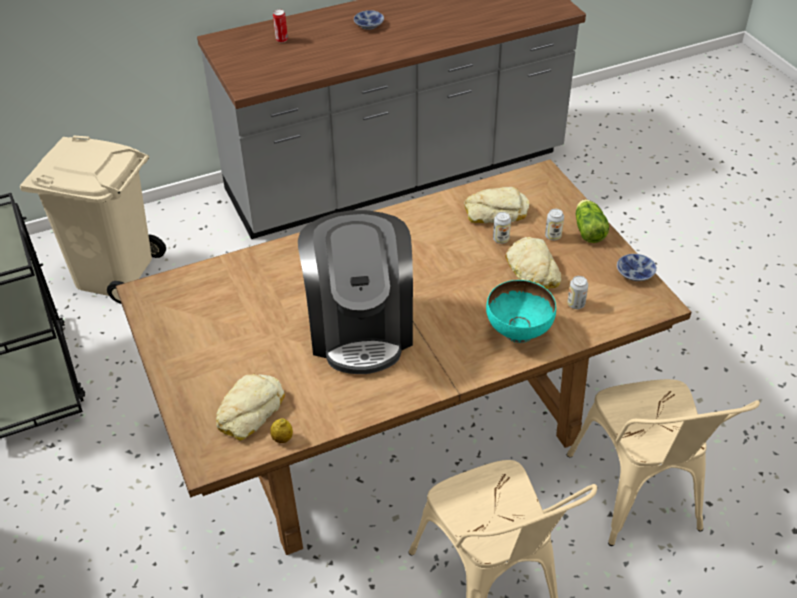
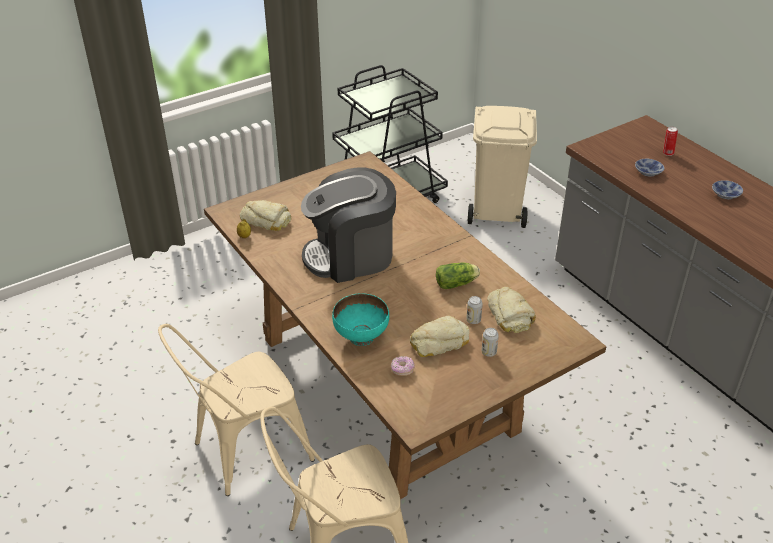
camera: 80 degrees right, 5 degrees down
can [567,276,588,309] -> donut [391,356,415,376]
lettuce [576,200,609,243] -> lettuce moved to [436,262,480,289]
bowl [617,254,657,281] -> bowl moved to [635,159,665,177]

